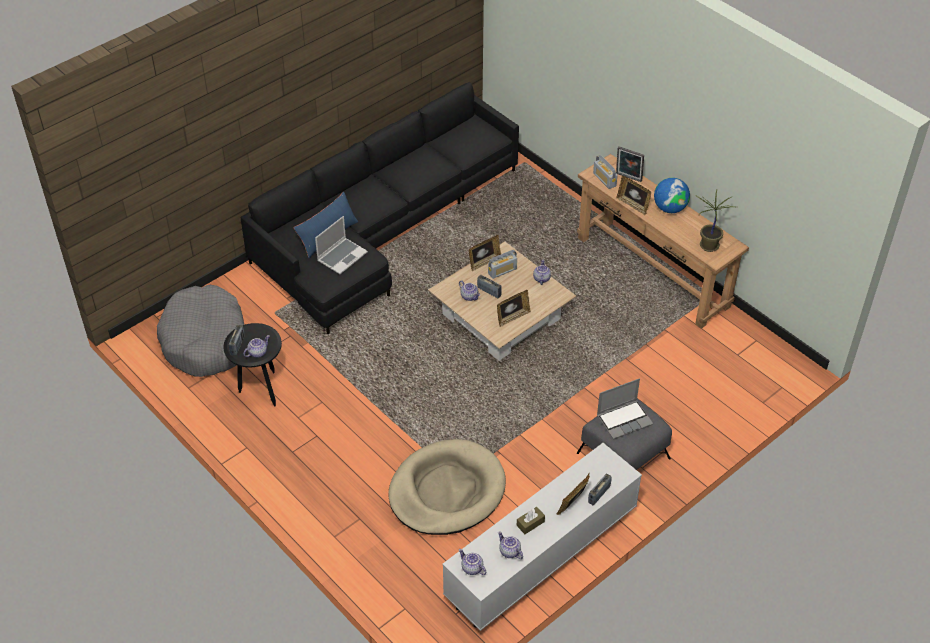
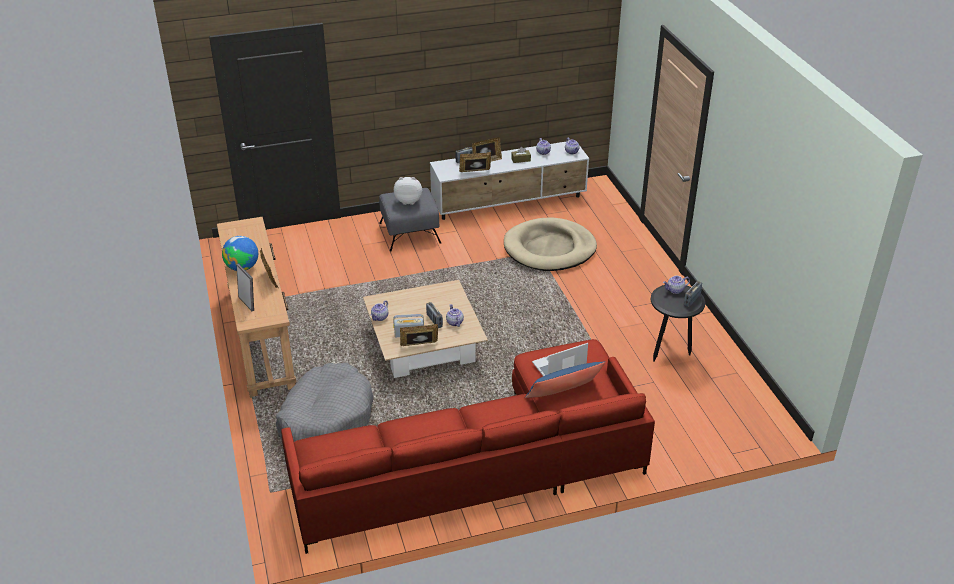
camera: 155 degrees left, 10 degrees down
grey dog bed [157,285,244,377] -> grey dog bed moved to [276,363,374,442]
black sofa [241,82,519,334] -> red sofa [281,339,655,554]
picture frame [497,290,531,327] -> picture frame moved to [459,152,491,172]
radio [593,155,618,189] -> none
laptop [597,378,653,440] -> plush toy [394,177,422,205]
potted plant [695,190,734,252] -> none

